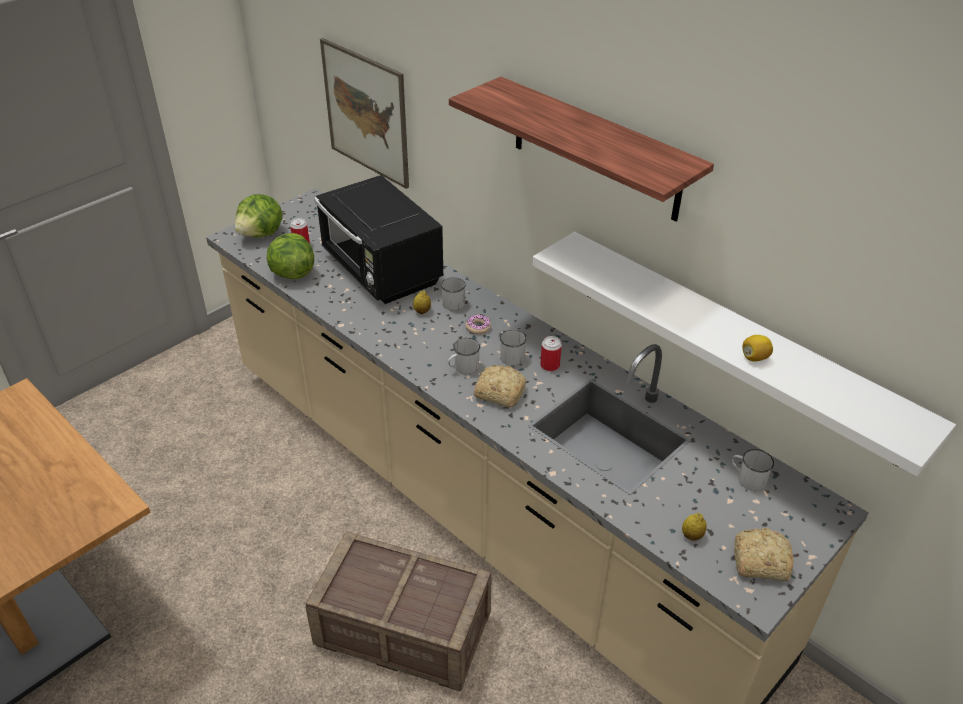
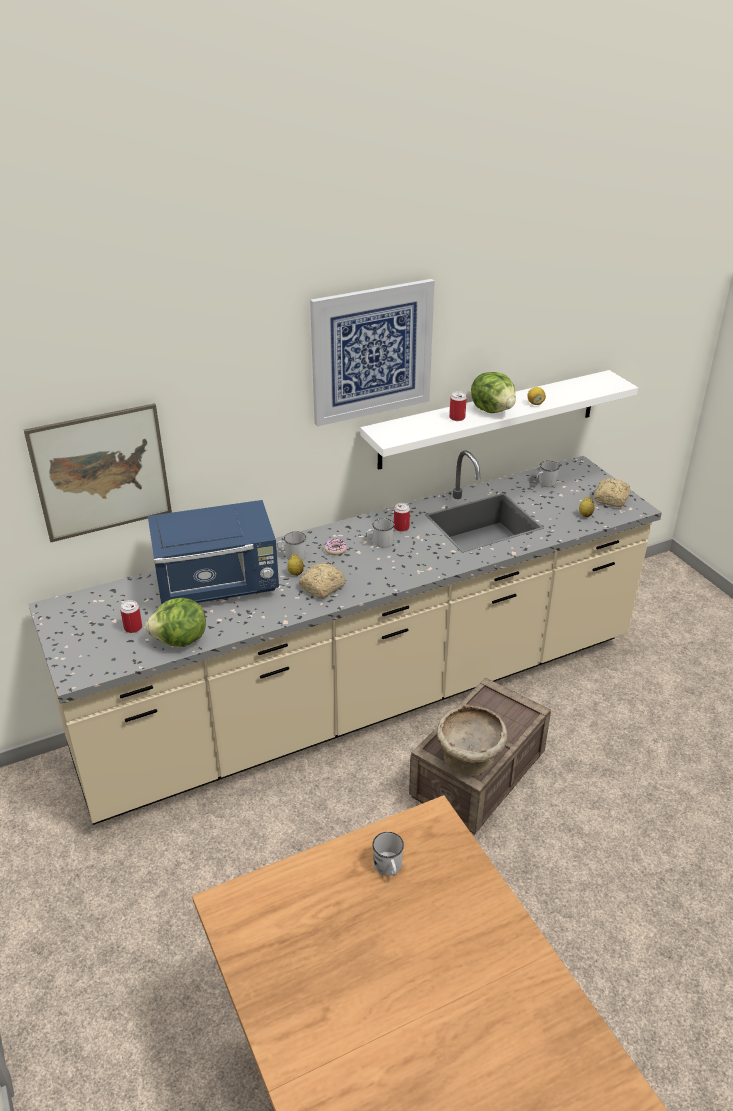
camera: 70 degrees left, 5 degrees down
lettuce [234,194,283,238] -> lettuce moved to [471,372,516,413]
black microwave [314,175,443,304] -> blue microwave [148,500,279,605]
white mug [448,338,480,374] -> white mug moved to [372,832,404,876]
shelf [449,77,714,221] -> picture [310,279,435,427]
bread [474,365,526,408] -> bread moved to [299,563,346,599]
none -> beige bowl [437,704,508,776]
none -> can [449,391,467,421]

